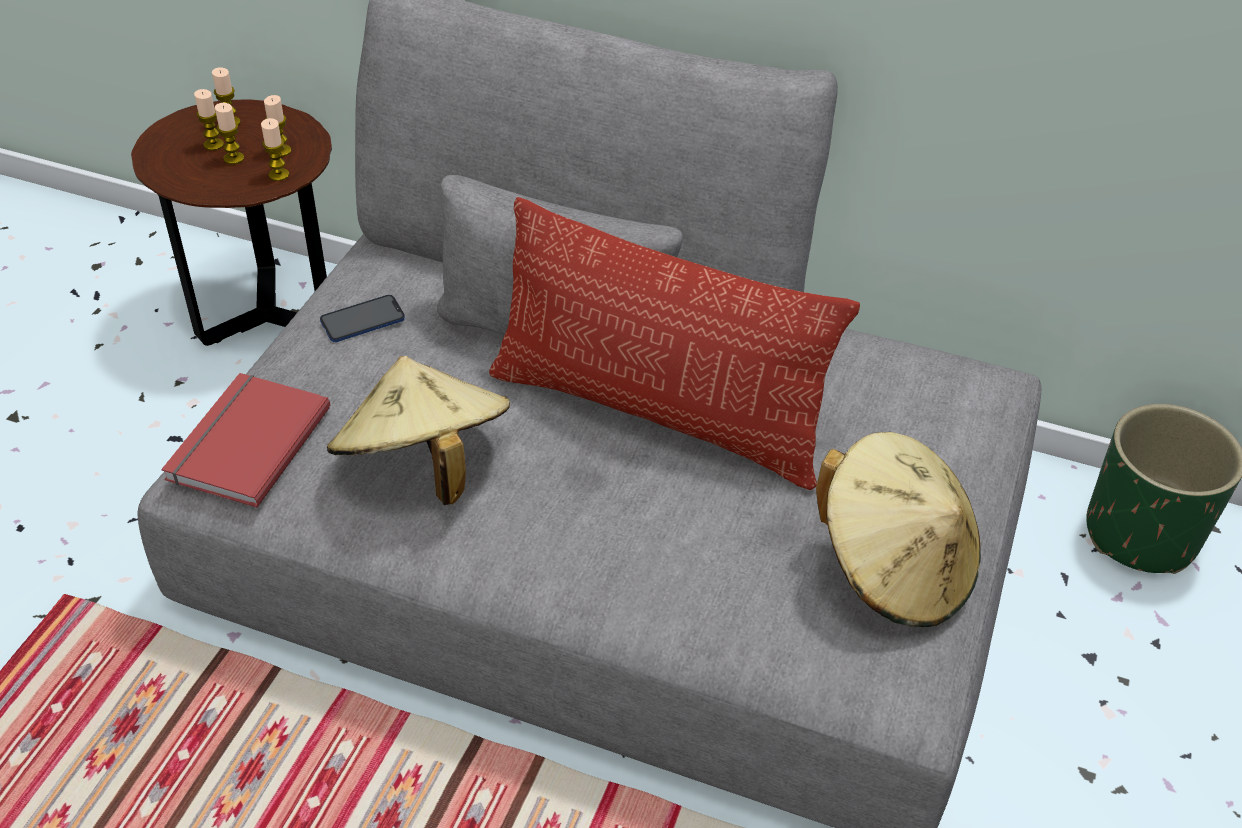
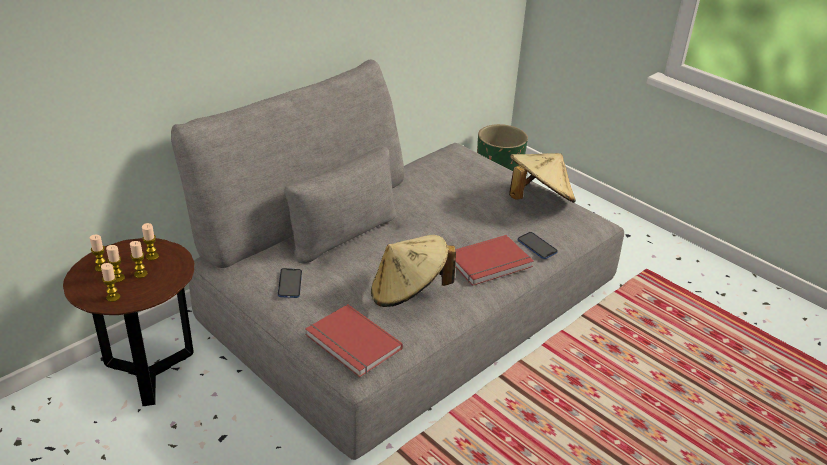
camera: 65 degrees left, 10 degrees down
candle [261,118,289,181] -> candle moved to [101,263,120,302]
pillow [489,197,860,490] -> none
none -> red book [455,235,534,286]
none -> phone [518,232,557,259]

